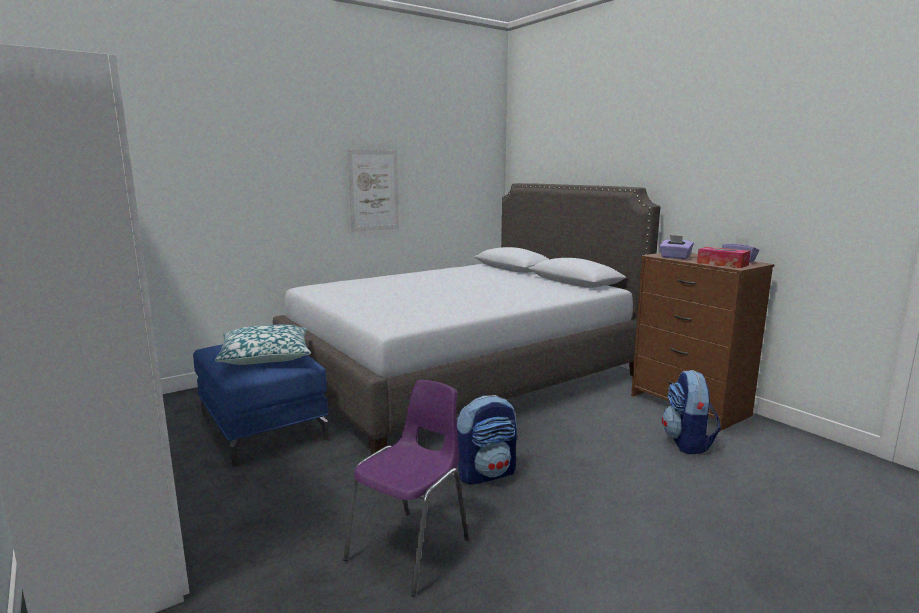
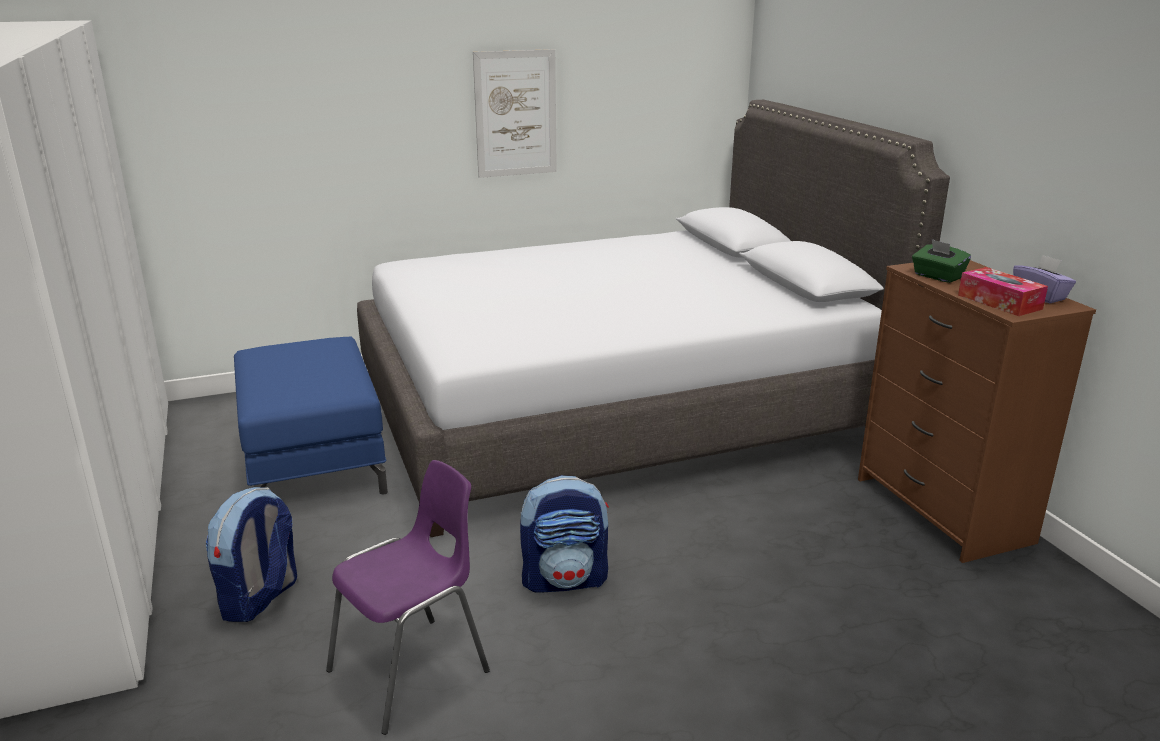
camera: 15 degrees right, 10 degrees up
pillow [215,325,311,365] -> none
purple tissue box [659,235,694,259] -> green tissue box [912,239,971,283]
backpack [662,370,721,454] -> backpack moved to [205,487,297,622]

